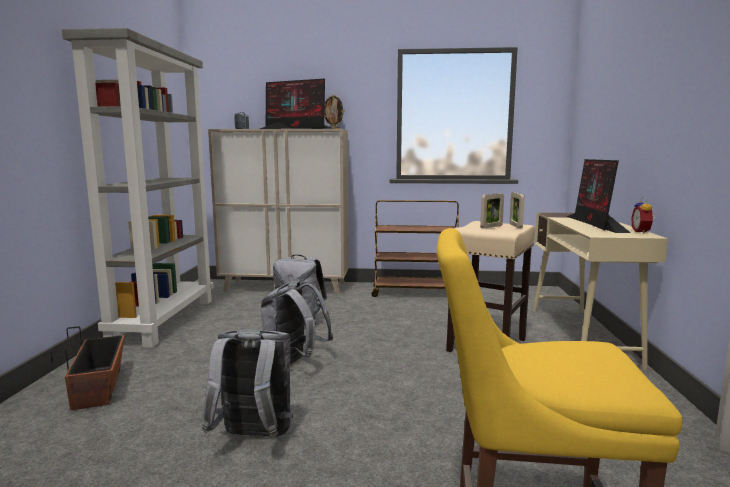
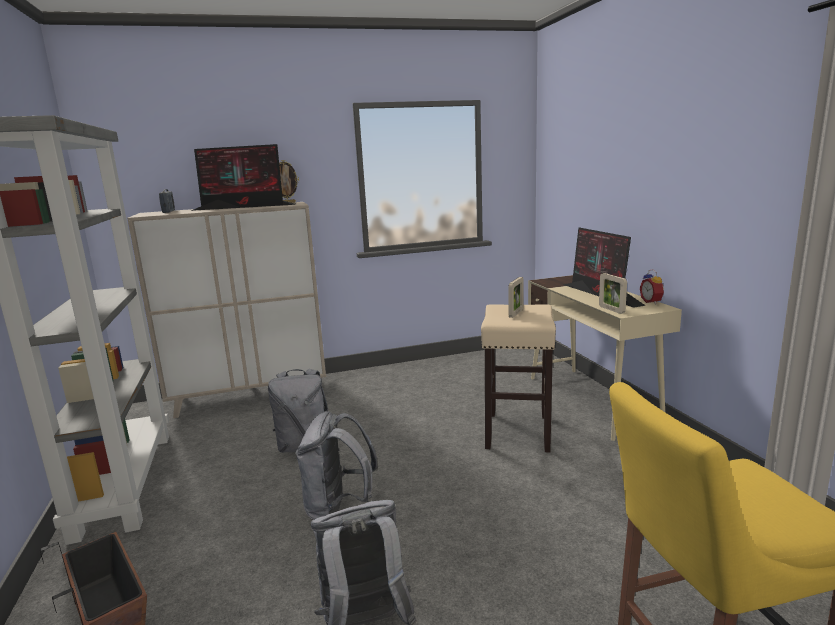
camera: 20 degrees left, 5 degrees up
brown cart [372,200,459,297] -> none
picture frame [510,192,525,228] -> picture frame moved to [599,273,627,314]

